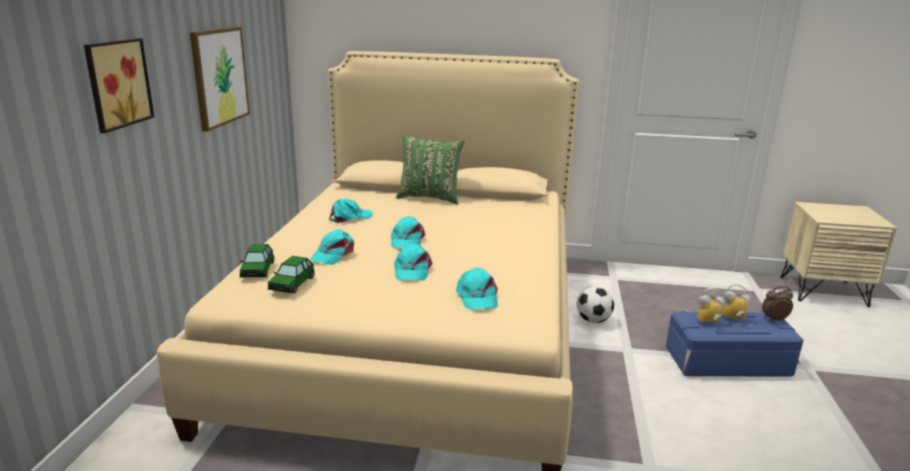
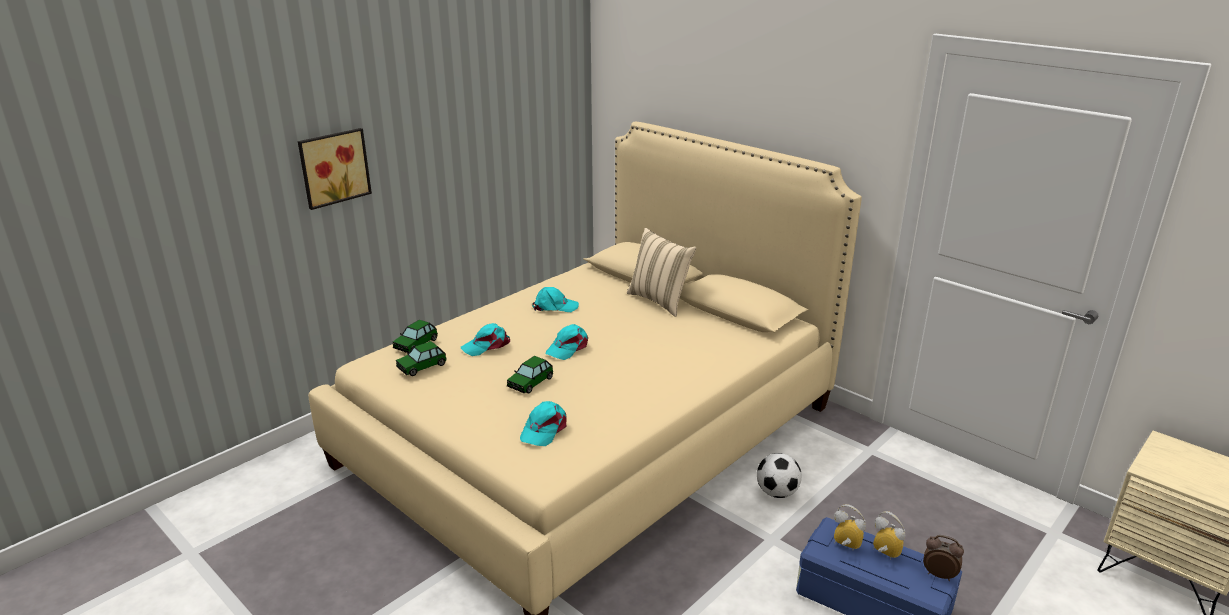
camera: 35 degrees right, 5 degrees up
picture [190,27,250,132] -> none
turquoise cap [394,243,433,280] -> toy car [507,356,553,394]
green pillow [396,135,464,204] -> beige pillow [627,228,696,317]

